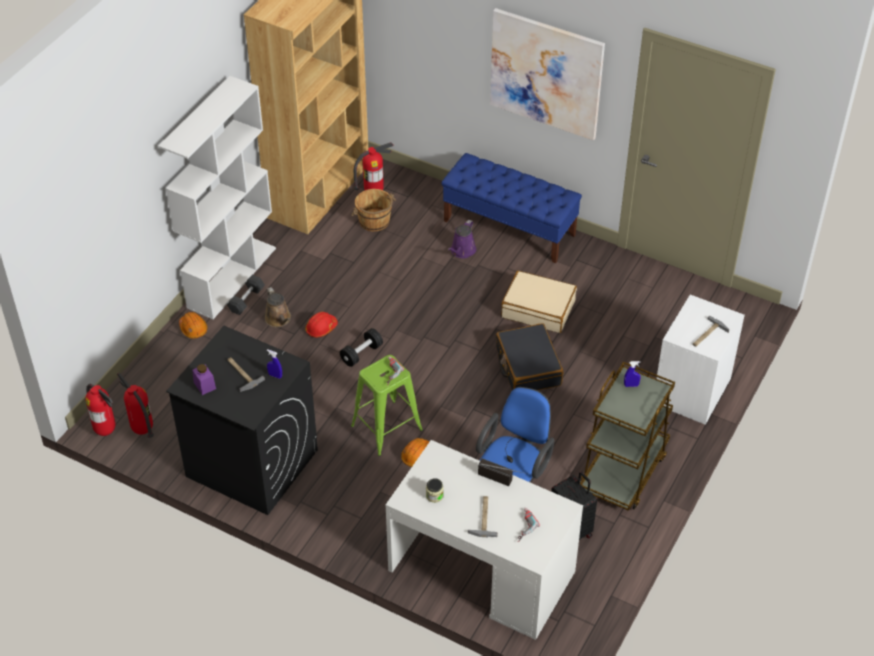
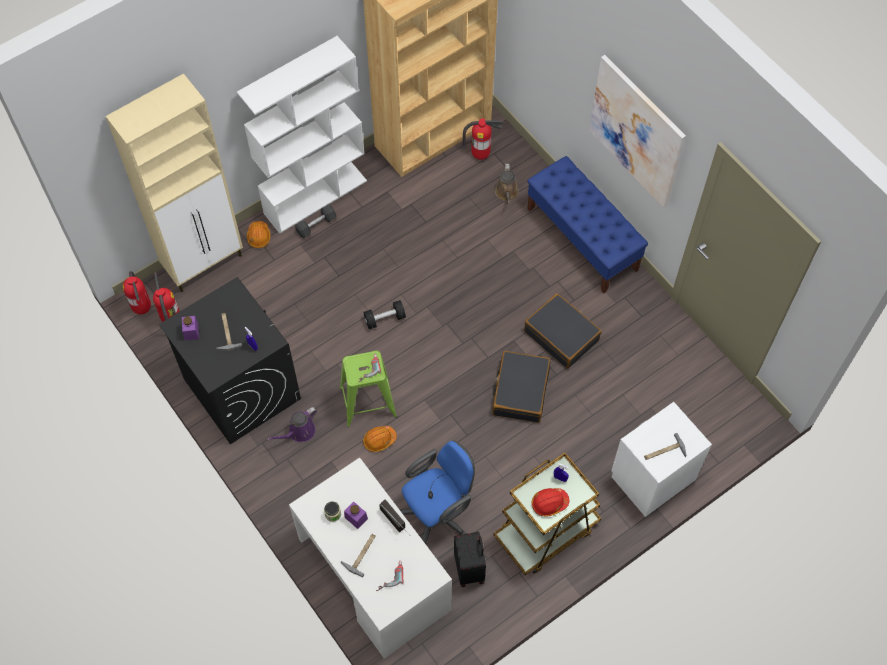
camera: 25 degrees right, 15 degrees up
brown watering can [265,287,291,328] -> brown watering can moved to [495,164,519,204]
red hard hat [305,312,338,338] -> red hard hat moved to [532,488,569,516]
brown bucket [351,189,396,232] -> none
purple watering can [448,220,476,258] -> purple watering can moved to [267,407,317,442]
beige suitcase [501,271,577,333] -> black suitcase [524,294,602,369]
none -> beige cabinet [106,73,243,292]
none -> purple jar [344,501,368,529]

